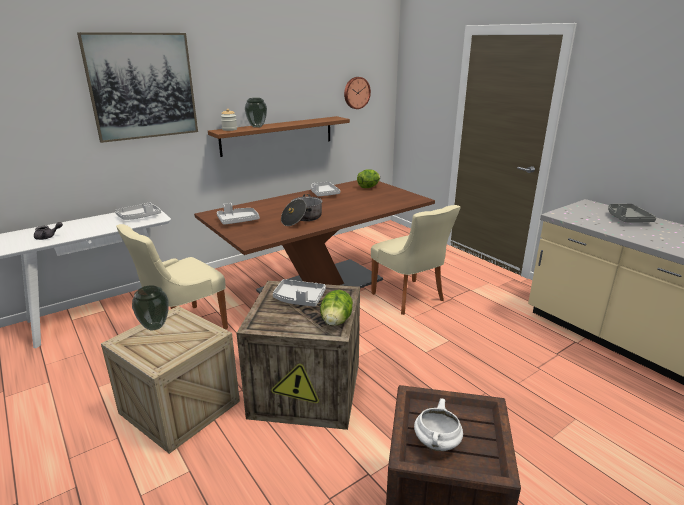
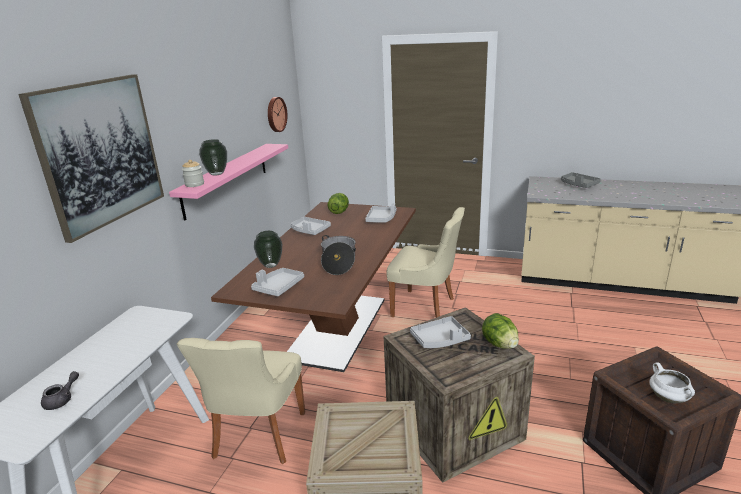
camera: 35 degrees left, 0 degrees up
grey tray [115,202,161,220] -> grey tray moved to [365,203,397,223]
vase [132,285,169,330] -> vase moved to [254,231,282,268]
brown shelf [208,116,350,157] -> pink shelf [169,144,288,220]

